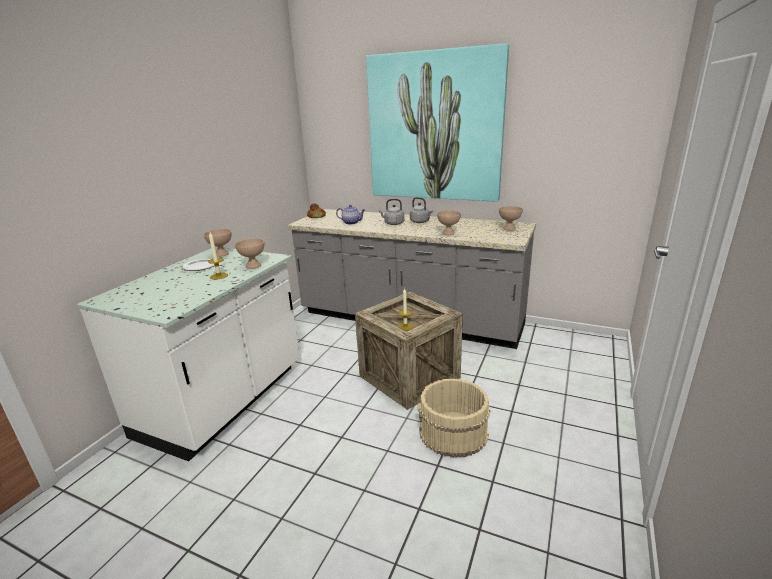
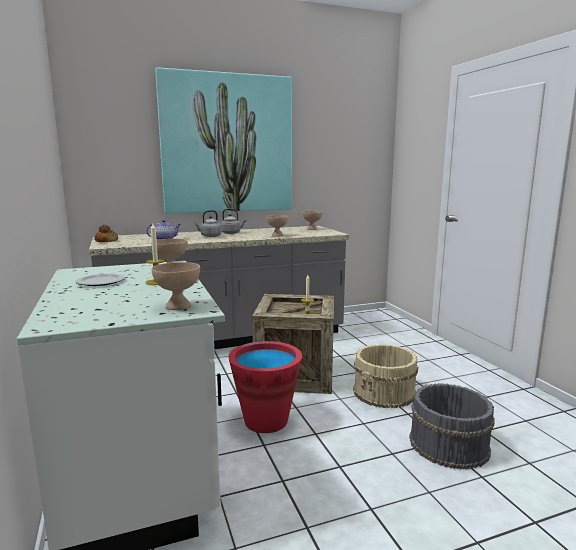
camera: 45 degrees left, 10 degrees down
beige bowl [204,229,232,257] -> beige bowl moved to [151,262,200,310]
none -> red bucket [228,341,302,433]
none -> grey bucket [409,383,495,470]

